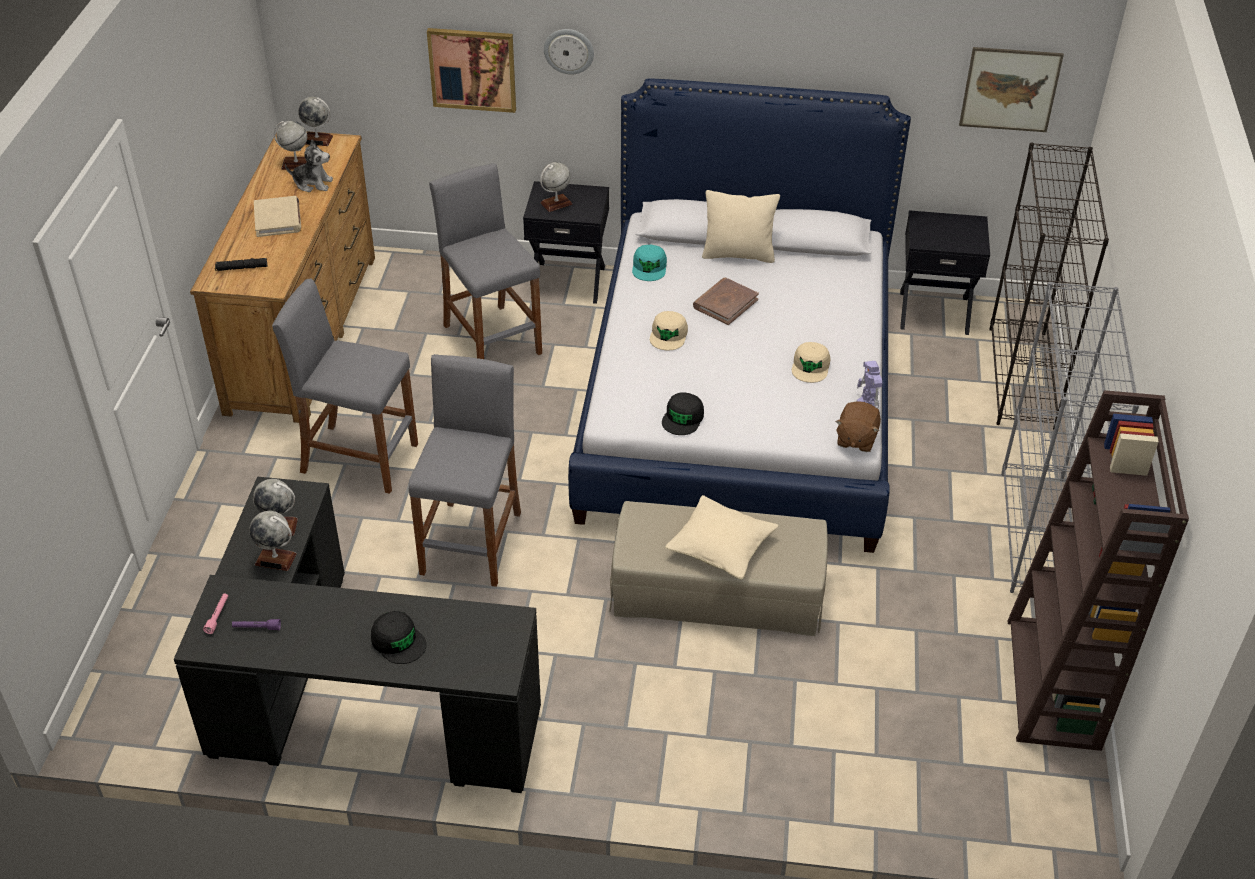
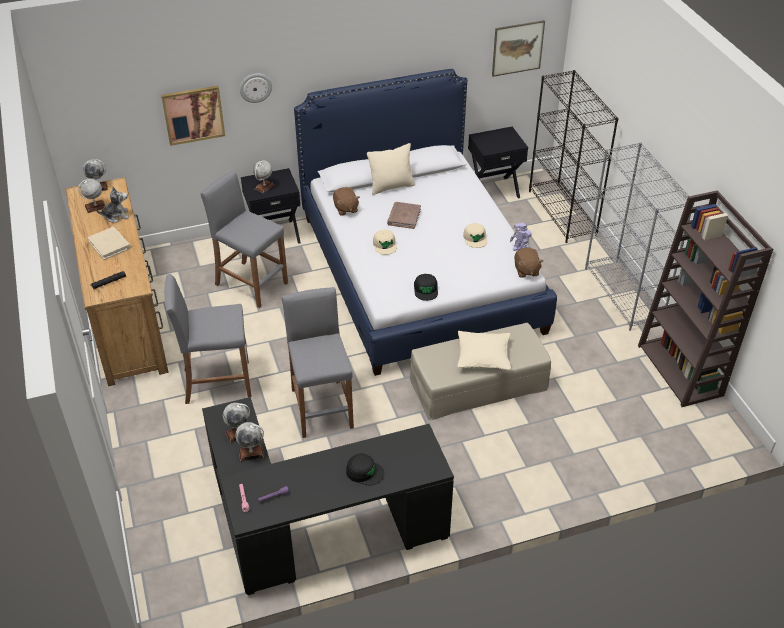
camera: 25 degrees left, 0 degrees up
turquoise cap [632,245,667,281] -> brown plush toy [333,187,360,216]

